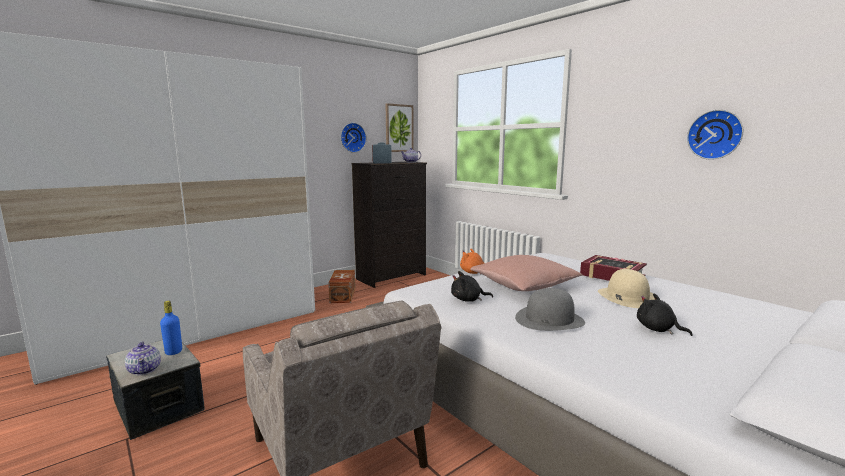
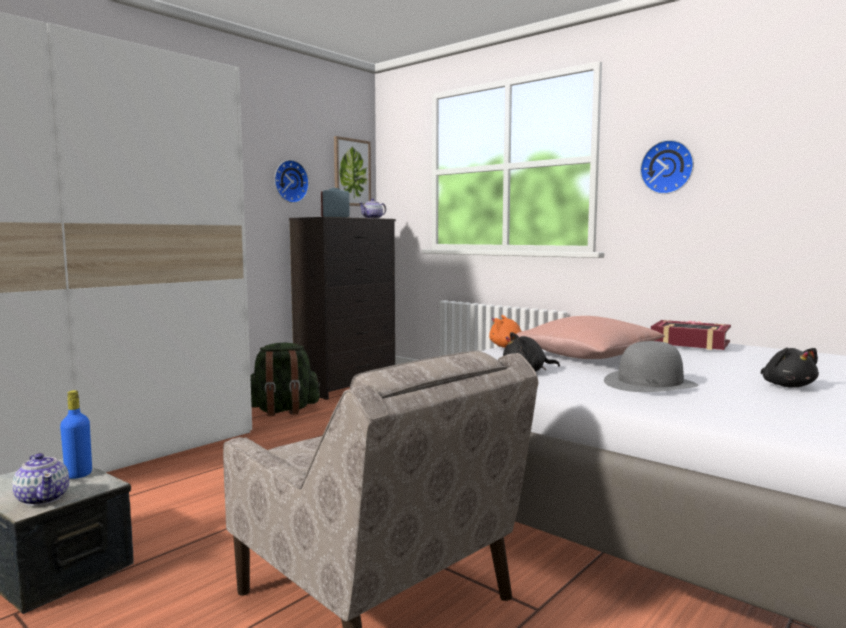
camera: 10 degrees left, 5 degrees down
brown storage box [328,270,355,303] -> green backpack [250,343,320,416]
beige hat [598,269,655,308] -> none
black plush toy [637,294,693,336] -> black plush toy turned 135 degrees counterclockwise [761,348,819,388]
wall clock [687,110,744,160] -> wall clock moved to [640,140,694,194]

